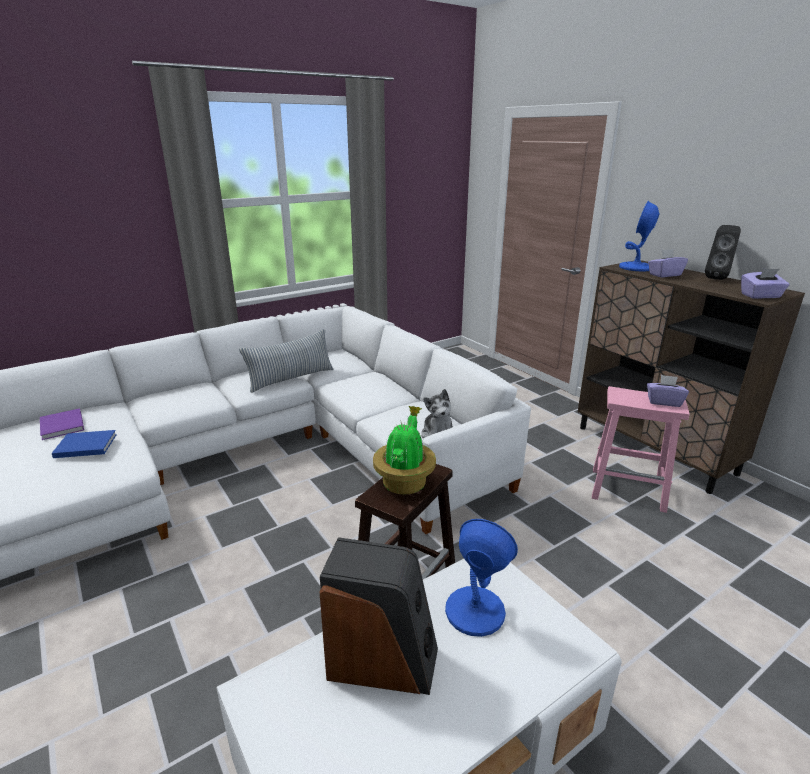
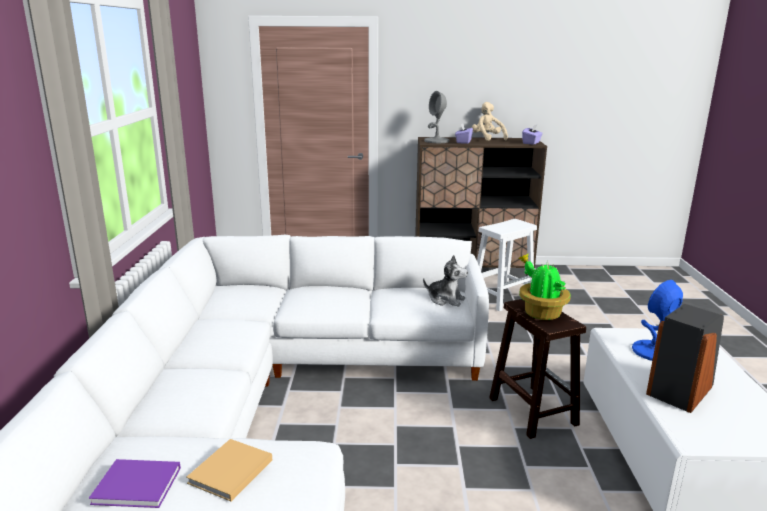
camera: 55 degrees left, 5 degrees down
blue book [52,430,117,458] -> beige book [186,439,272,501]
pillow [239,329,334,393] -> none
pink stool [592,386,689,513] -> white stool [477,219,537,311]
blue table lamp [619,201,660,272] -> grey table lamp [424,91,449,143]
purple tissue box [647,375,689,407] -> none
black speaker [705,225,741,280] -> beige plush toy [472,102,508,141]

